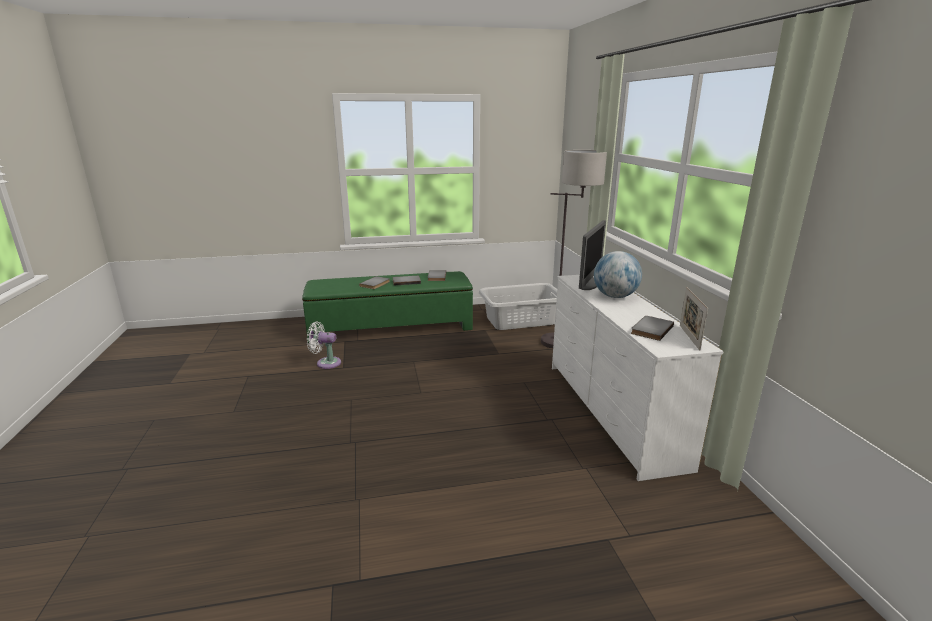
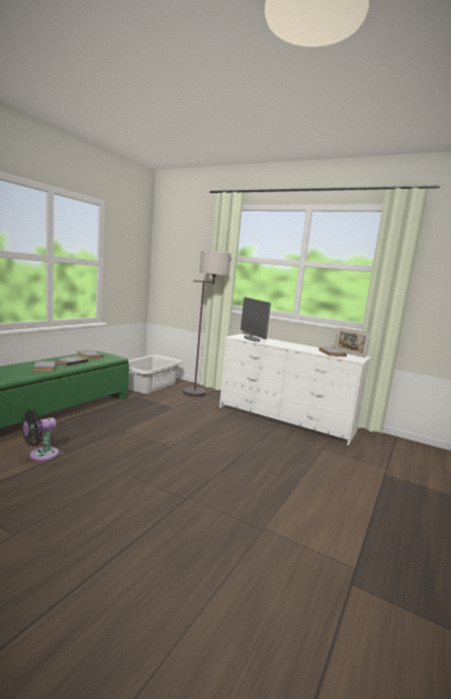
camera: 50 degrees left, 10 degrees down
white fan [307,322,341,369] -> black fan [22,409,59,461]
globe [594,251,642,298] -> none

